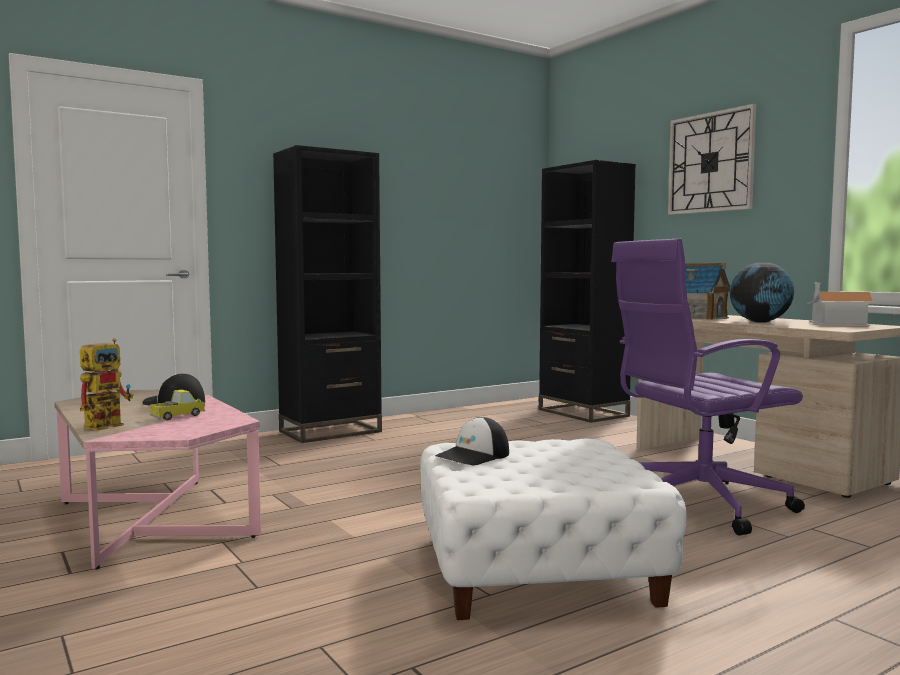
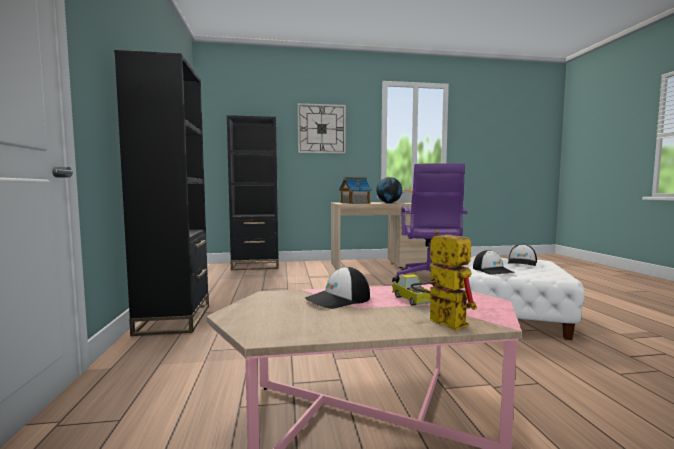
camera: 65 degrees left, 0 degrees up
none -> cap [508,244,537,266]

